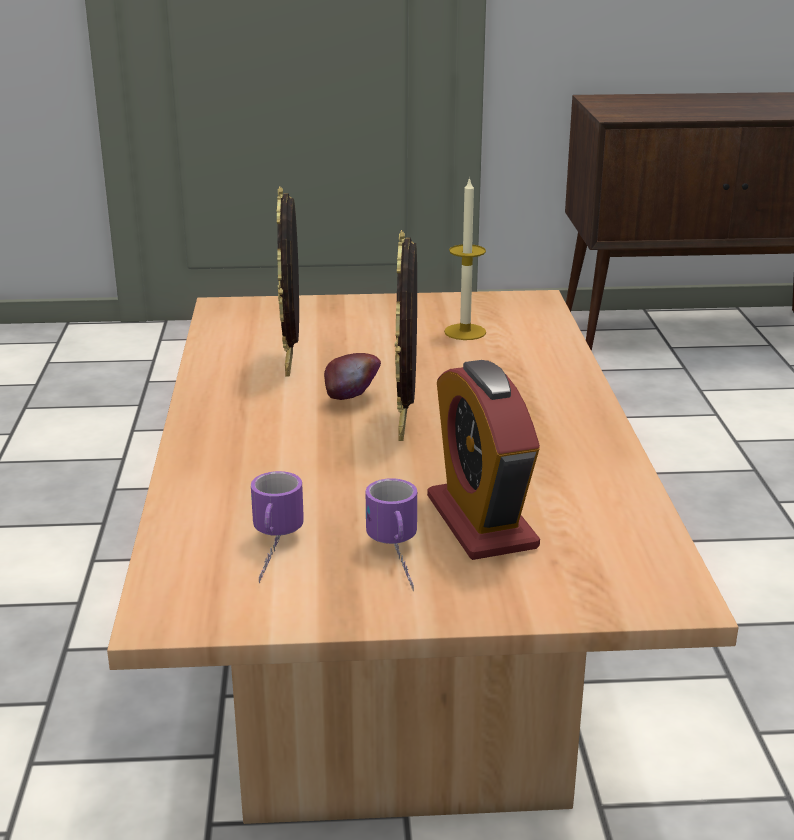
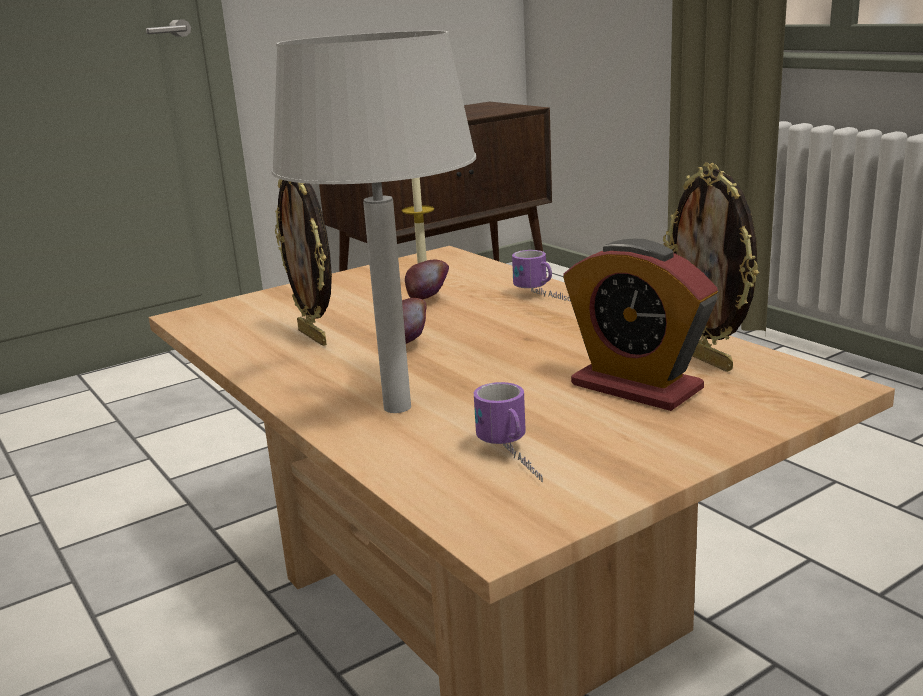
camera: 30 degrees left, 5 degrees down
mug [366,478,417,591] -> mug moved to [512,250,569,301]
picture frame [395,230,417,441] -> picture frame moved to [663,163,759,372]
none -> grey table lamp [272,31,476,413]
none -> apple [405,259,449,299]

